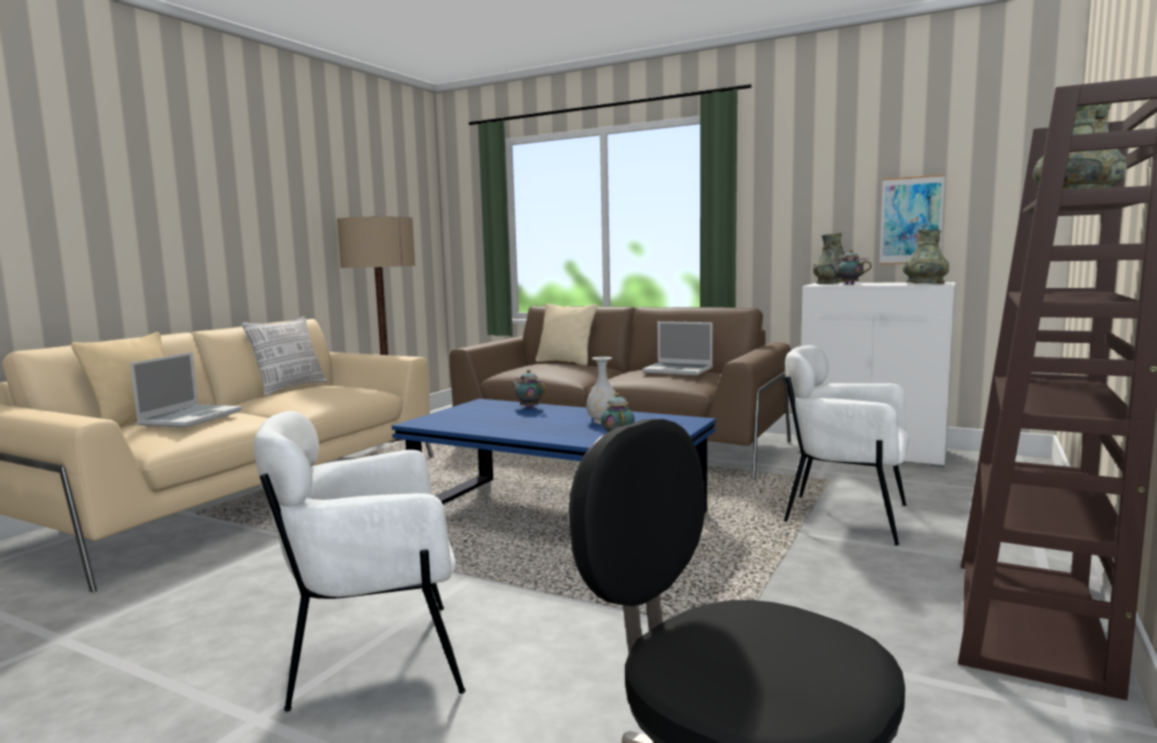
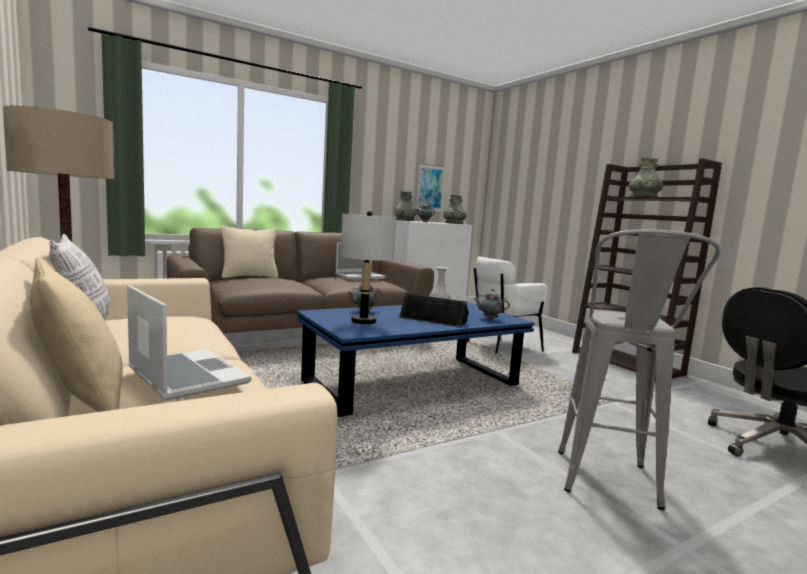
camera: 60 degrees left, 0 degrees up
white armchair [254,411,465,711] -> grey stool [558,229,720,510]
none -> grey table lamp [340,211,396,324]
none -> black speaker [399,293,469,327]

